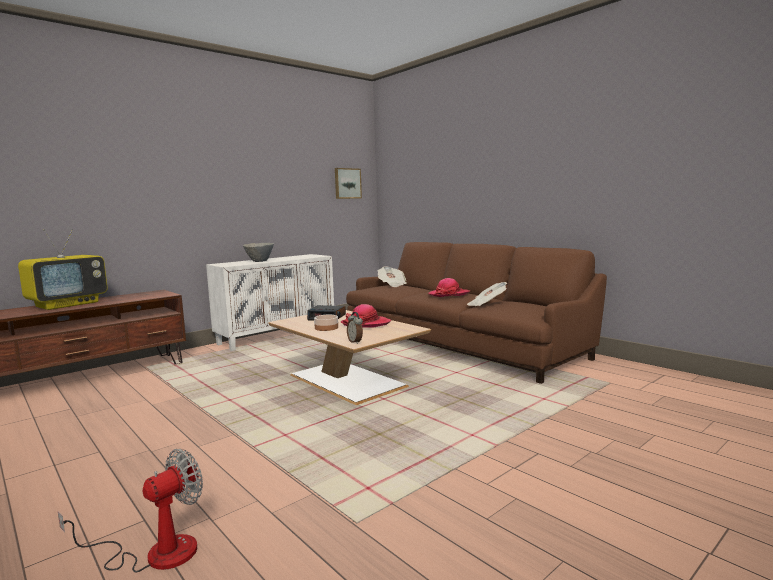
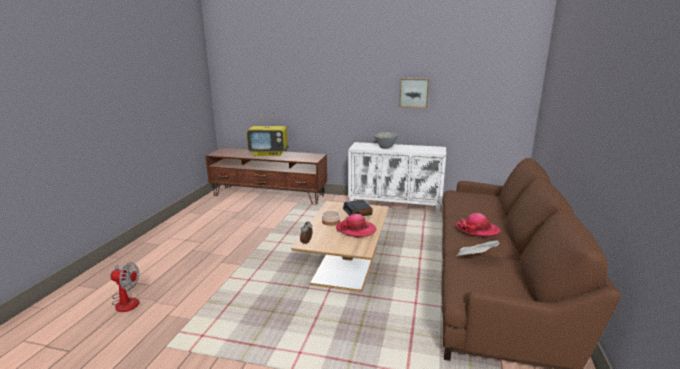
camera: 55 degrees right, 10 degrees up
picture [335,168,362,199] -> picture moved to [399,78,429,108]
newspaper [378,266,406,287] -> none

